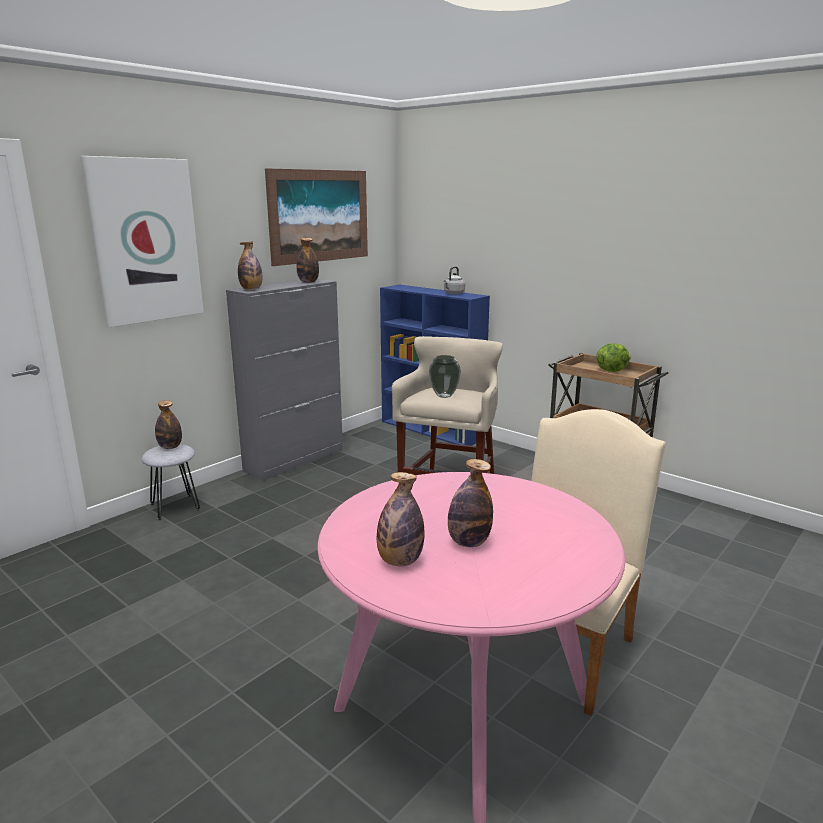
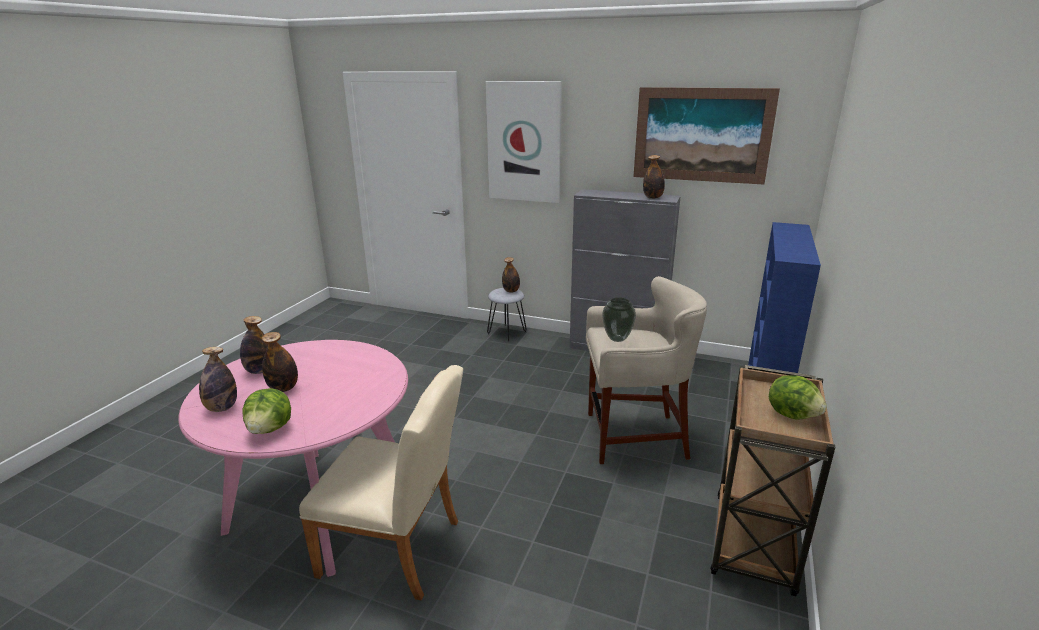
camera: 70 degrees right, 5 degrees up
bottle [238,241,262,290] -> bottle moved to [199,347,237,412]
grey kettle [444,266,465,294] -> none
none -> lettuce [242,388,291,434]

